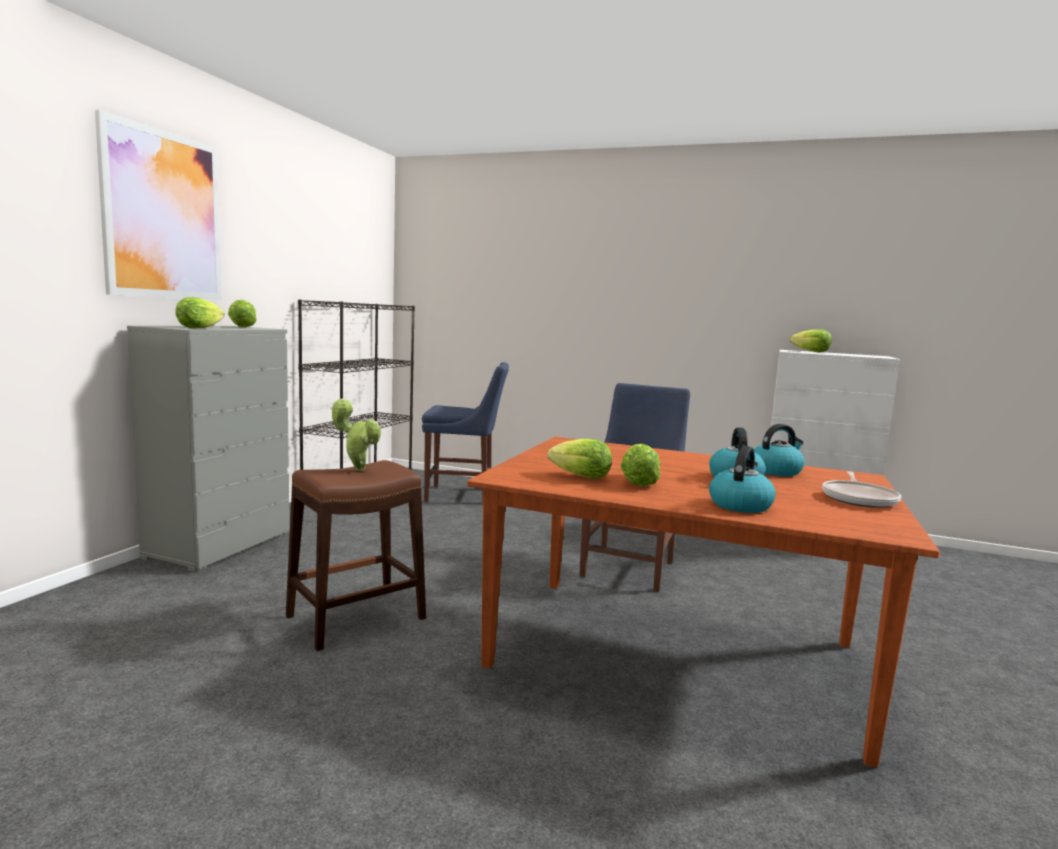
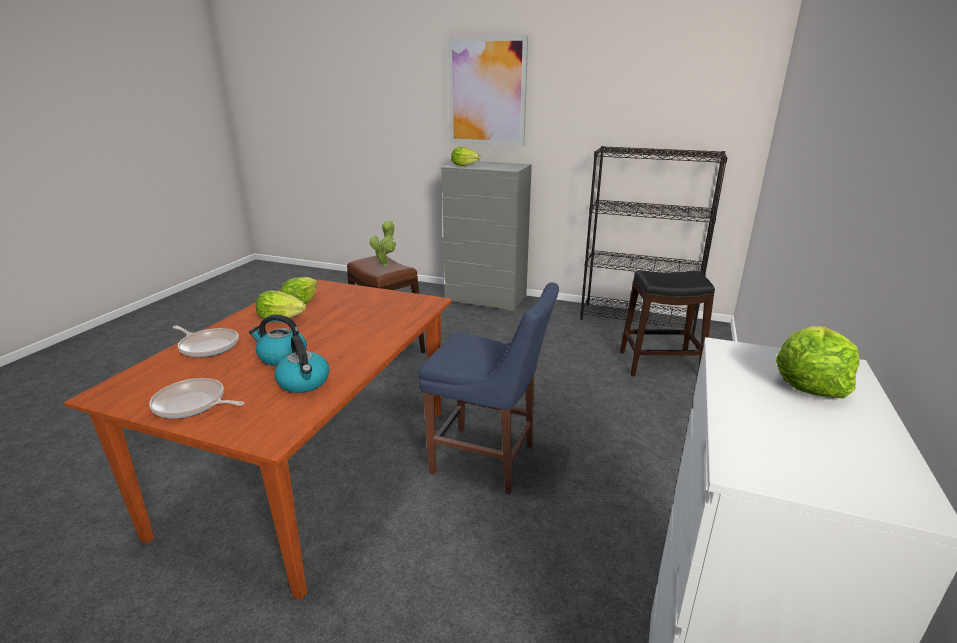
camera: 90 degrees right, 15 degrees up
lettuce [228,300,257,327] -> none
blue chair [422,362,509,501] -> black stool [620,270,715,376]
kettle [709,446,776,513] -> frying pan [173,326,239,358]

